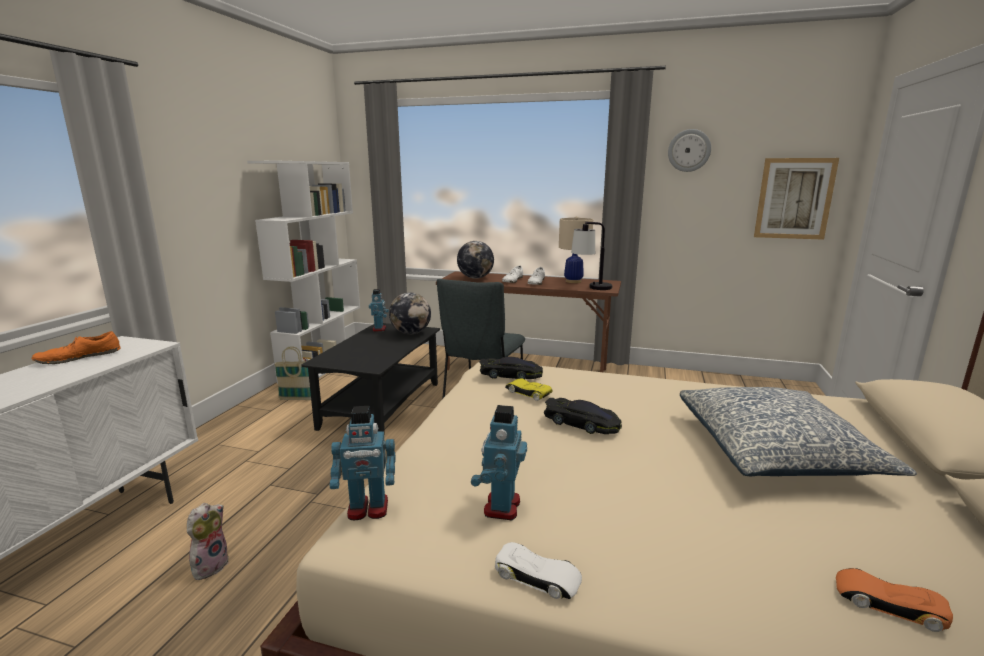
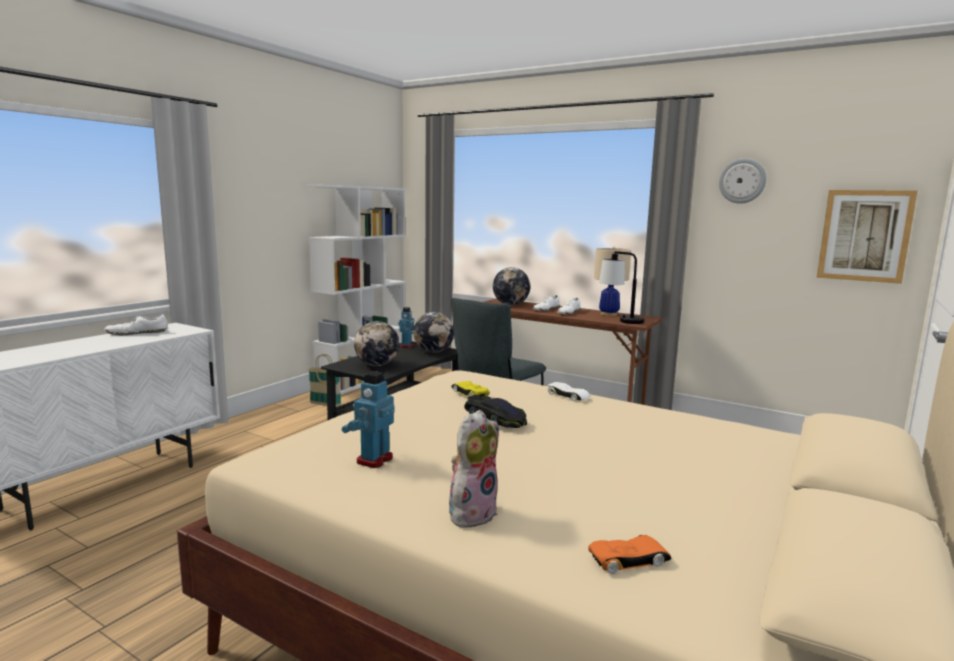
camera: 15 degrees right, 5 degrees down
orange shoe [31,331,121,364] -> white shoe [104,315,168,335]
plush toy [187,503,229,580] -> plush toy moved to [449,410,499,528]
toy robot [330,406,395,521] -> none
black toy car [479,357,543,379] -> none
white toy car [495,542,582,599] -> white toy car moved to [547,382,590,401]
pillow [680,387,917,476] -> none
orange toy car [836,568,953,632] -> orange toy car turned 120 degrees clockwise [588,535,671,574]
none -> globe [354,321,399,366]

